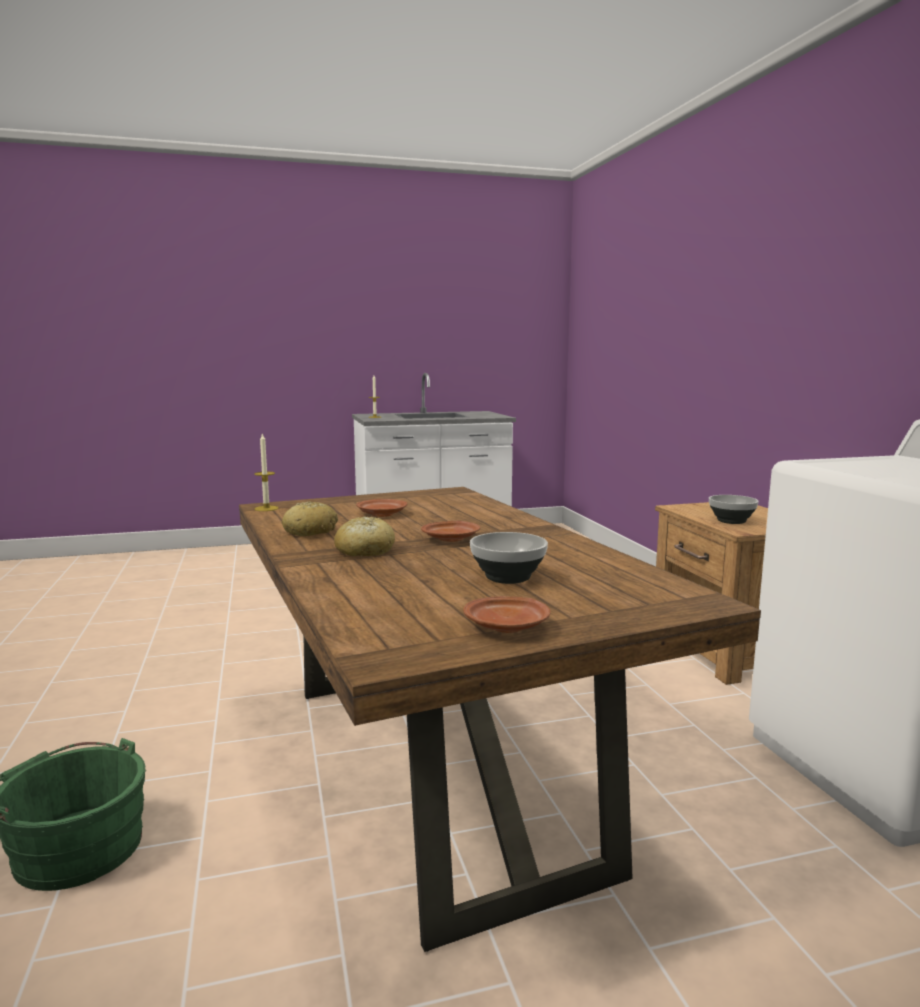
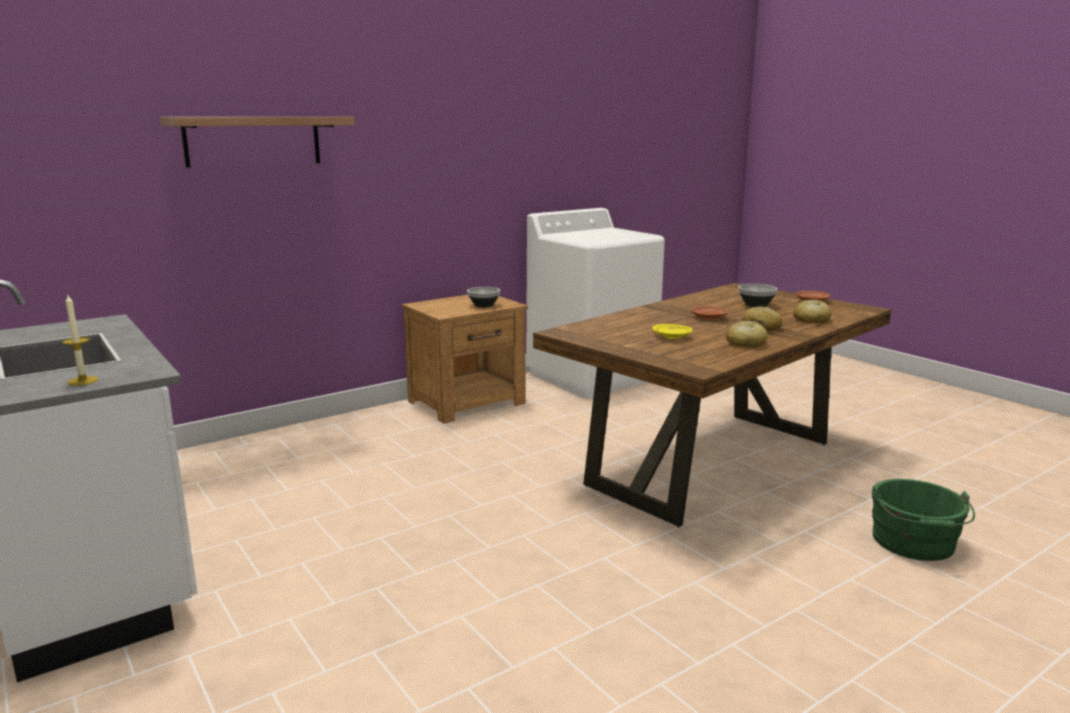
camera: 110 degrees left, 5 degrees up
candle [254,434,279,511] -> none
brown plate [356,499,407,517] -> yellow plate [652,324,693,339]
none -> shelf [160,117,355,168]
none -> bread [793,299,832,323]

